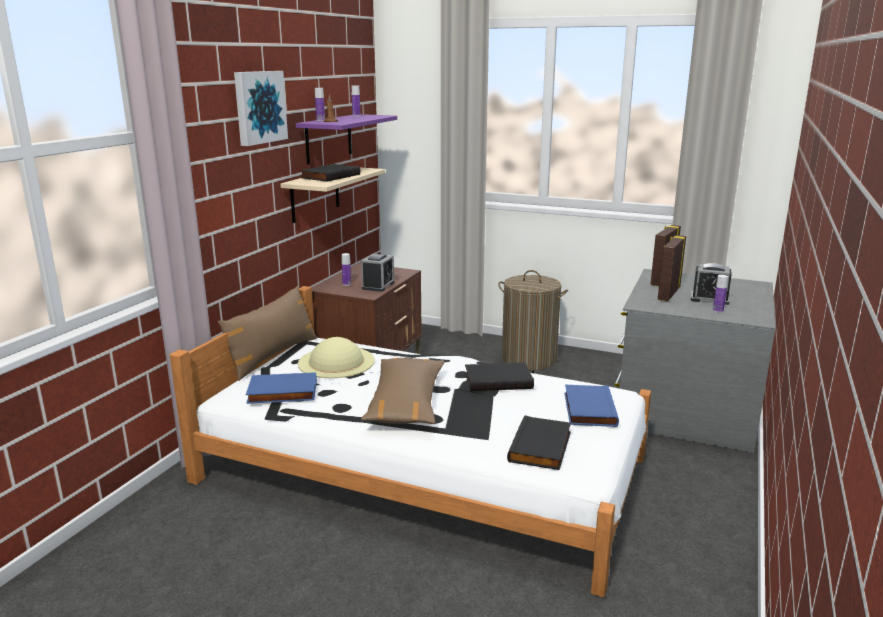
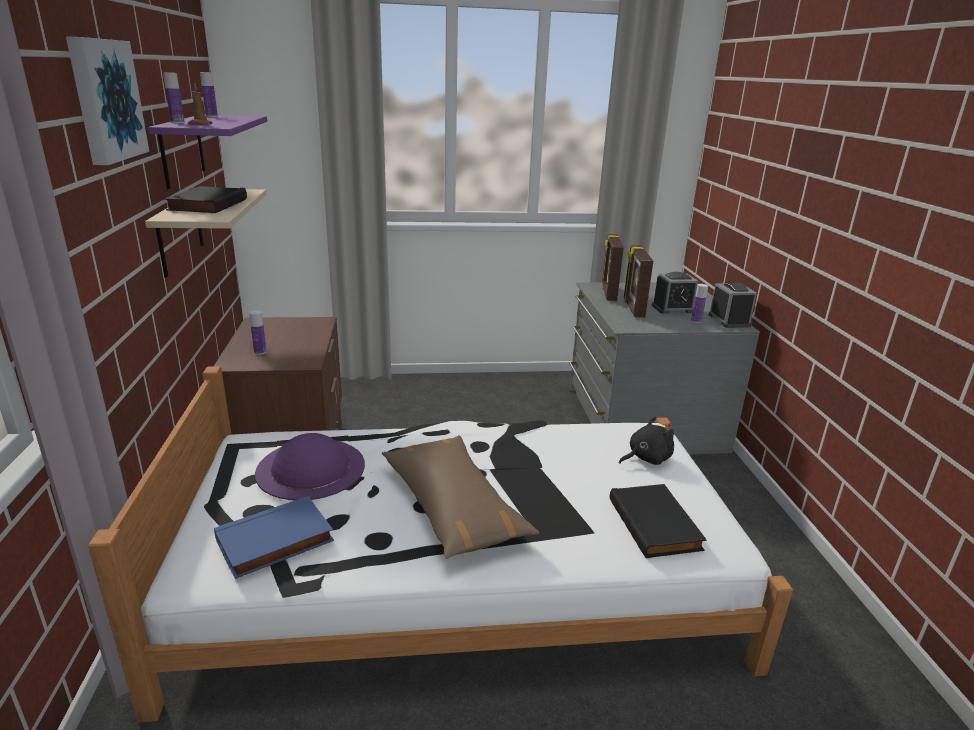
camera: 30 degrees left, 5 degrees up
brown pillow [218,286,317,381] -> none
beige hat [298,337,375,378] -> purple hat [255,433,365,500]
alarm clock [361,254,395,292] -> alarm clock moved to [709,283,757,328]
black book [465,362,534,391] -> none
laundry basket [498,270,568,370] -> none
blue book [564,385,619,427] -> black plush toy [619,417,674,465]

